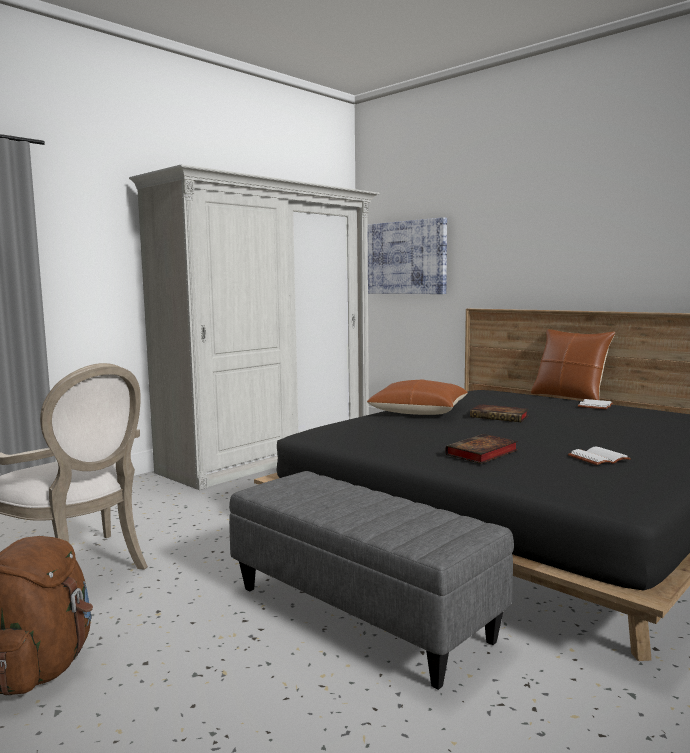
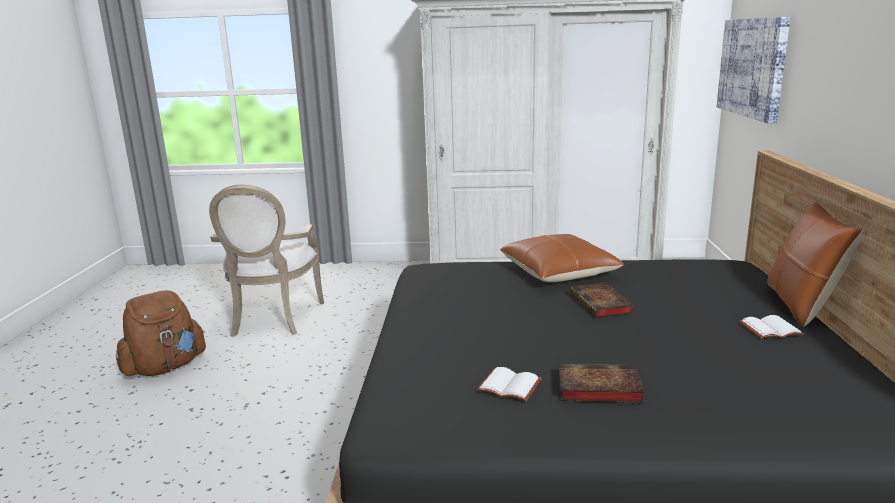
camera: 50 degrees right, 10 degrees up
grey ottoman [229,471,514,690] -> none
book [445,434,518,464] -> book moved to [558,364,644,403]

